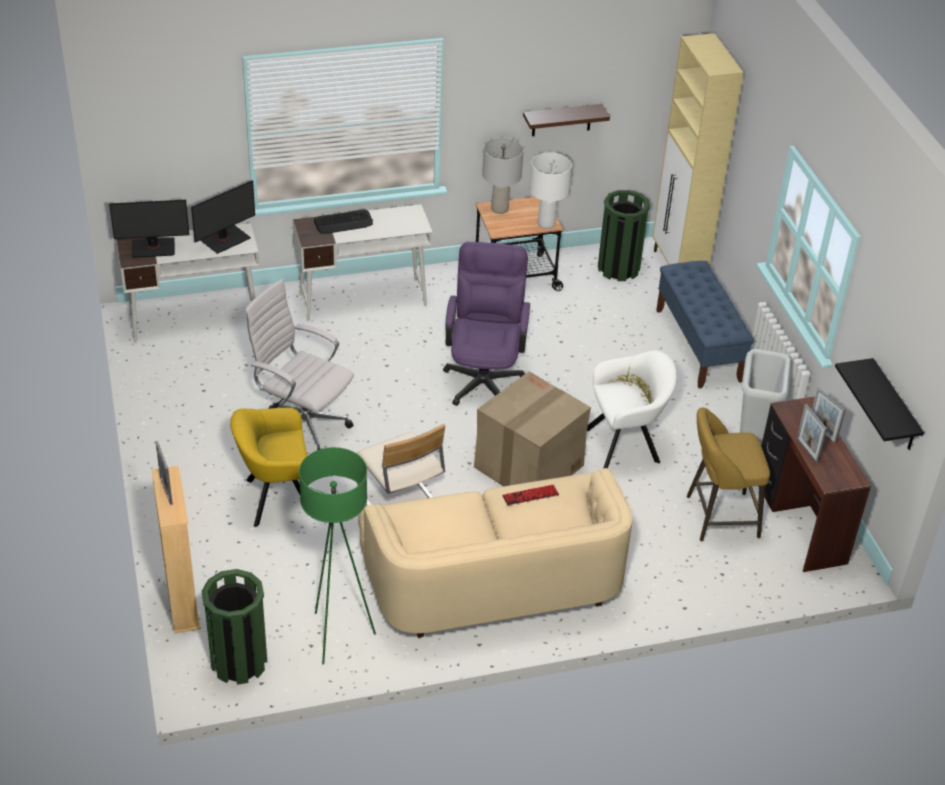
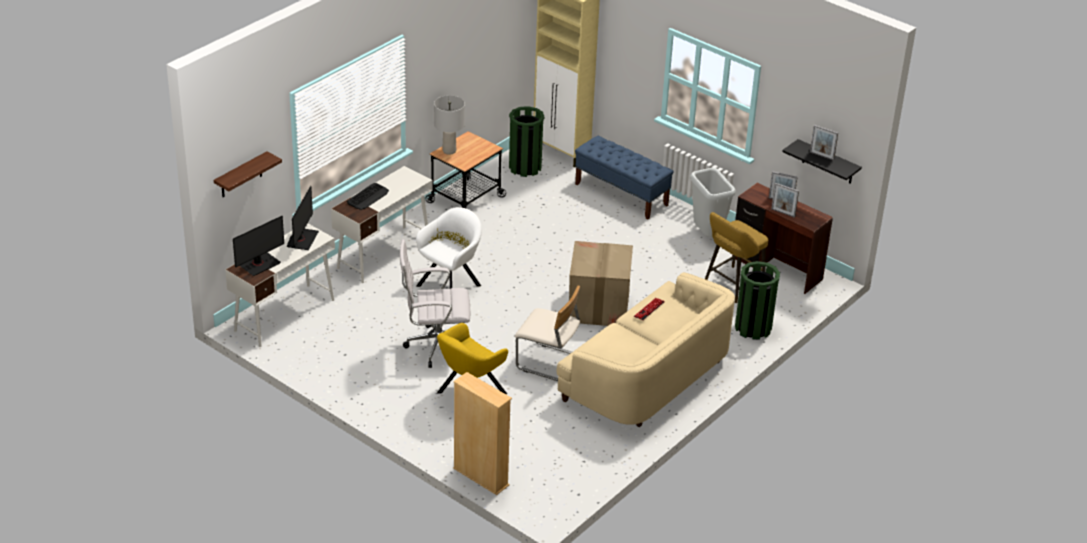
camera: 35 degrees left, 5 degrees down
picture frame [155,441,173,505] -> picture frame moved to [810,125,838,161]
green trash can [202,569,267,685] -> green trash can moved to [735,261,780,340]
green floor lamp [299,447,376,664] -> none
purple office chair [443,242,530,406] -> none
shelf [523,104,610,136] -> shelf moved to [214,151,282,197]
white table lamp [530,152,572,229] -> none
white armchair [587,350,677,468] -> white armchair moved to [416,207,482,289]

